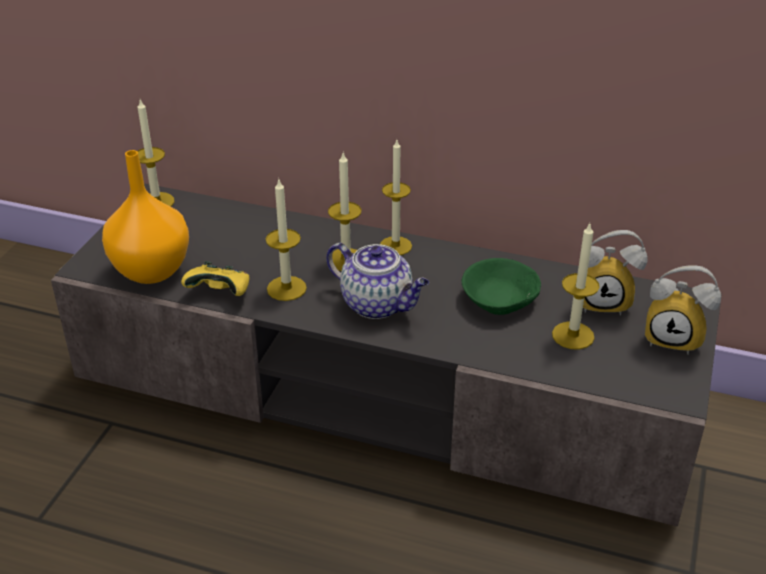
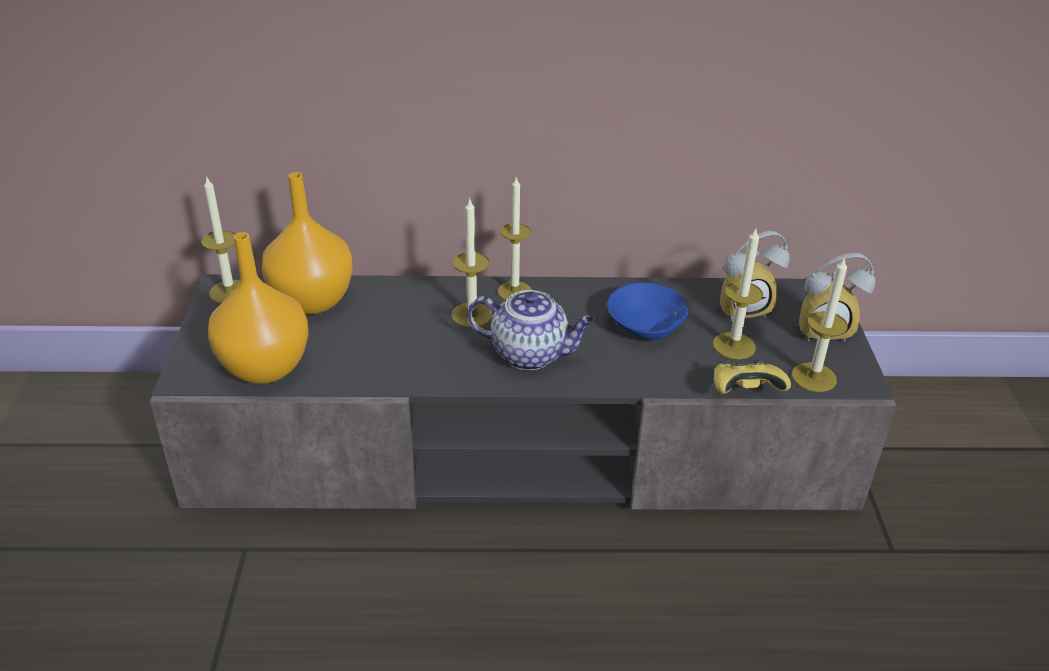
camera: 20 degrees left, 0 degrees up
yellow game controller [181,261,249,296] -> yellow game controller moved to [714,360,791,394]
candle [266,180,307,301] -> candle moved to [792,256,848,392]
green bowl [462,258,541,315] -> blue bowl [607,283,688,340]
none -> orange vase [262,172,353,315]

